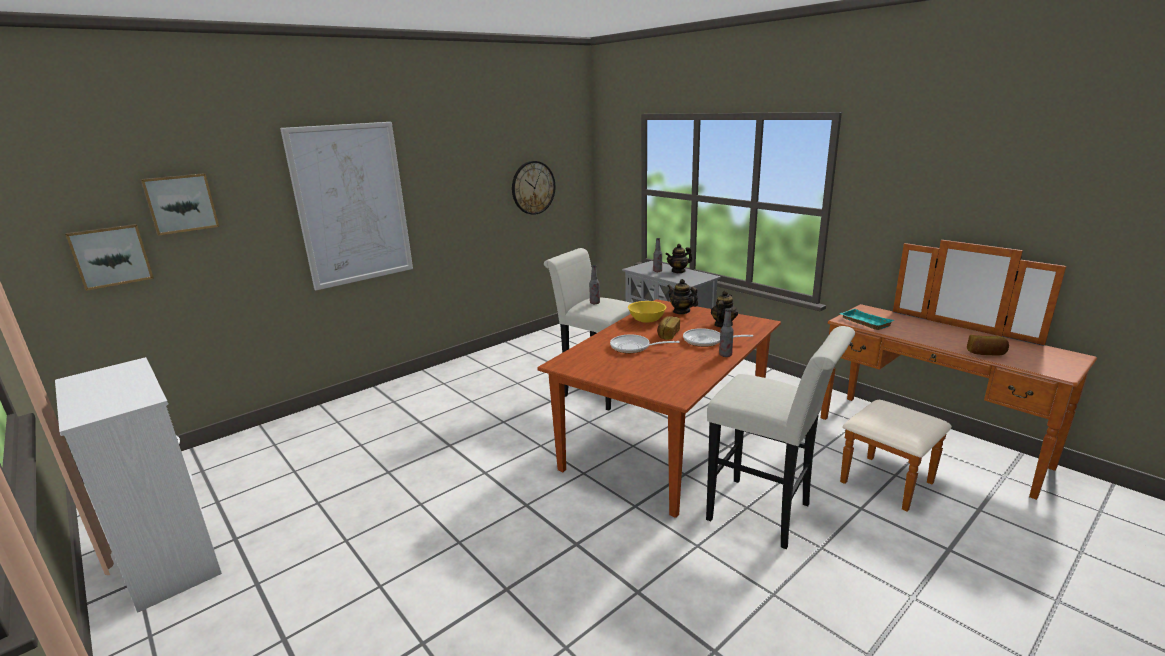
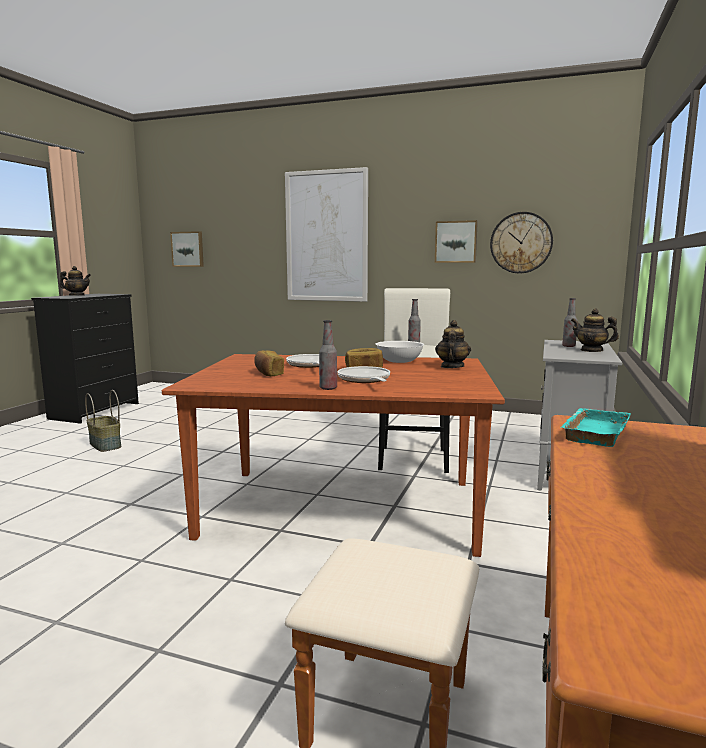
camera: 60 degrees right, 10 degrees down
white dresser [55,357,222,613] -> black dresser [31,294,139,424]
picture [140,173,219,236] -> picture moved to [435,220,478,263]
yellow bowl [628,301,666,323] -> white bowl [376,341,425,363]
white stool [706,326,855,549] -> none
teapot [711,290,738,327] -> teapot moved to [60,266,91,296]
bread [967,335,1009,356] -> bread moved to [254,350,284,376]
none -> basket [85,390,121,452]

